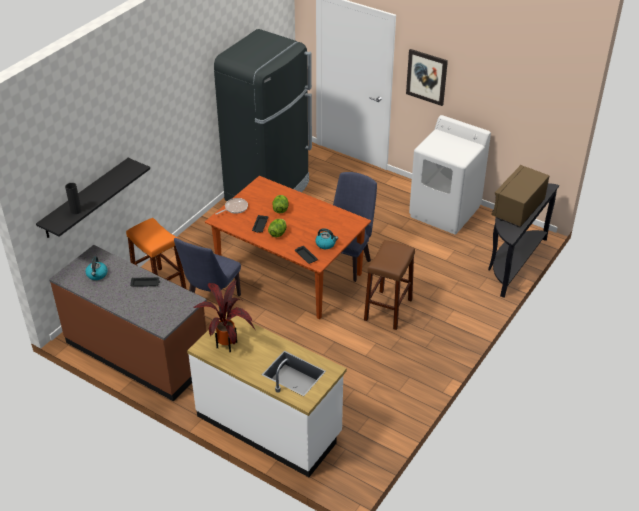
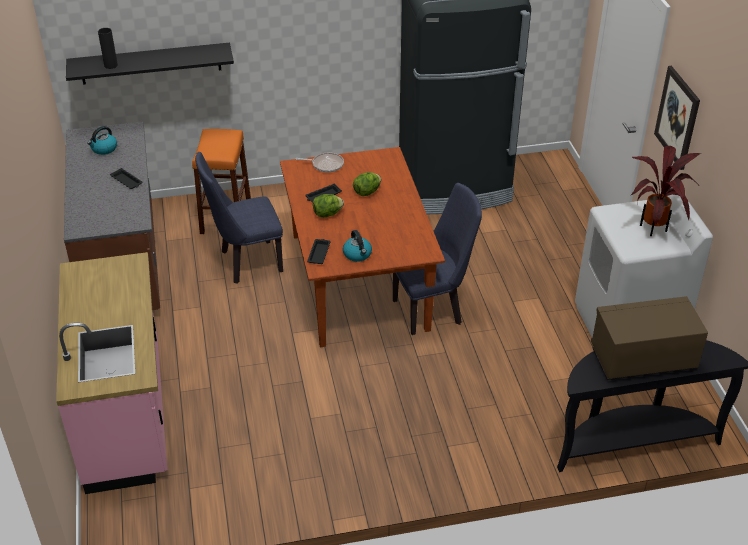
camera: 45 degrees right, 0 degrees up
white counter [187,313,347,477] -> pink counter [56,252,167,494]
potted plant [193,280,256,352] -> potted plant moved to [631,146,701,237]
brown stool [364,240,415,330] -> none

